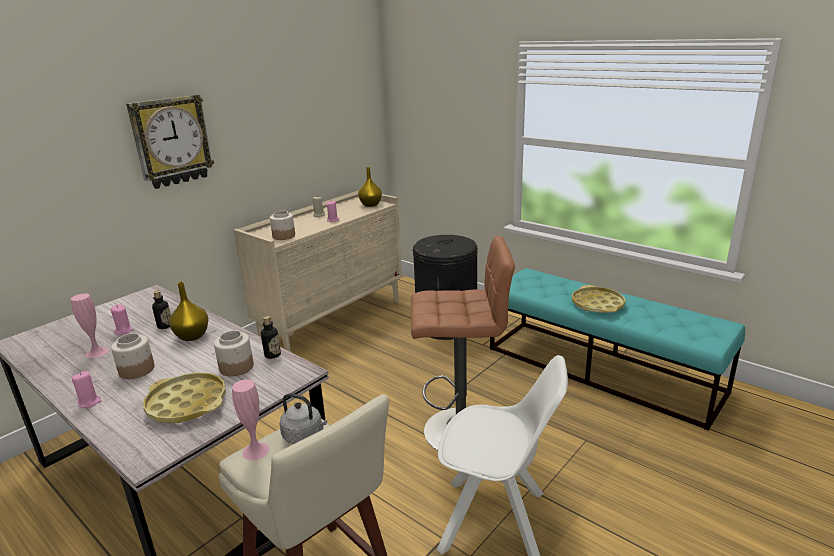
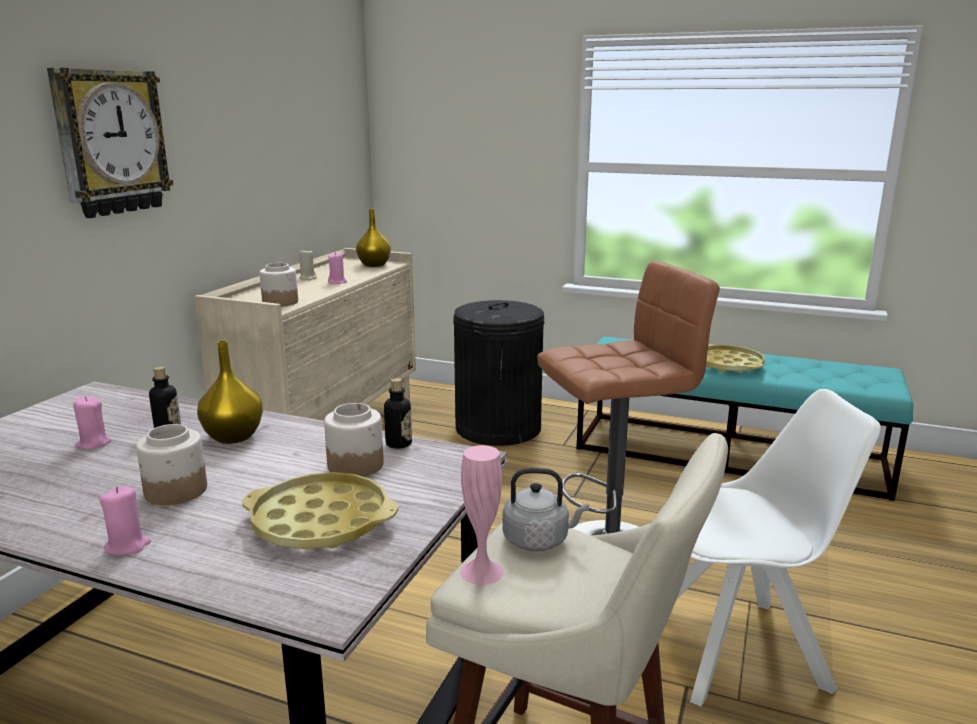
camera: 20 degrees left, 5 degrees down
pink vase [71,293,109,358] -> none

